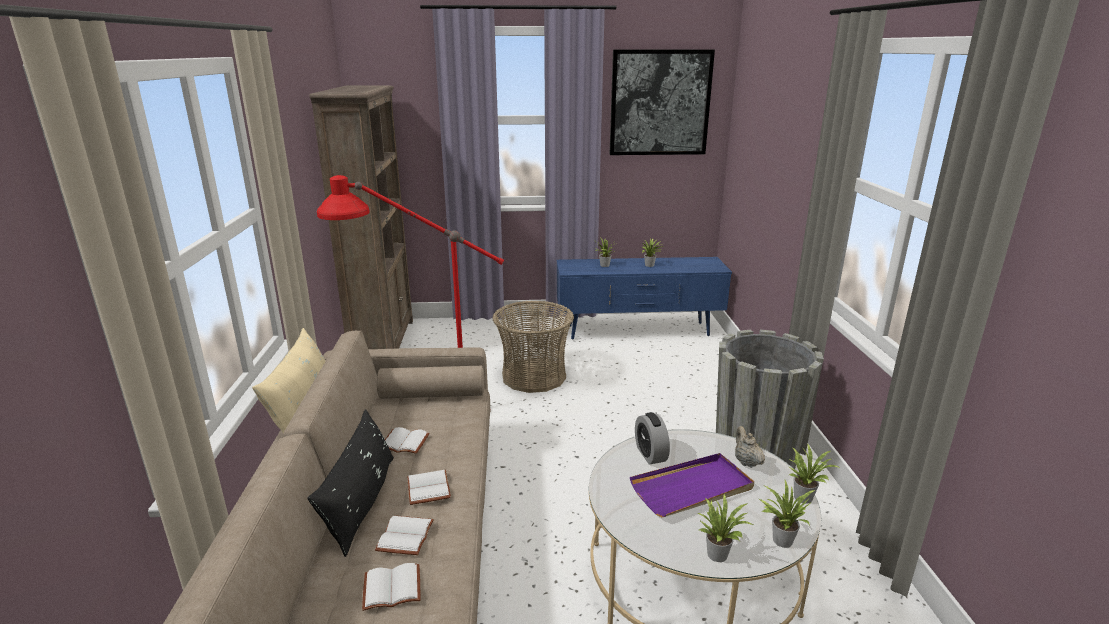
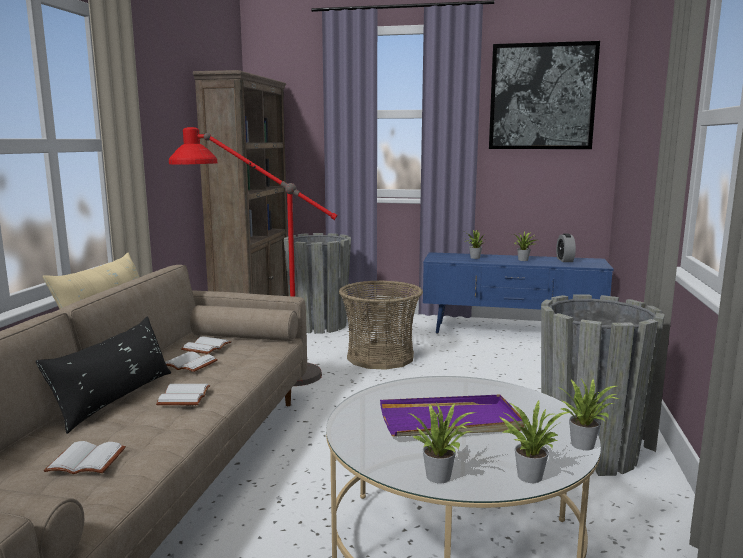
camera: 15 degrees right, 10 degrees down
white book [375,515,434,555] -> white book moved to [181,336,231,354]
alarm clock [635,412,670,464] -> alarm clock moved to [556,233,576,262]
beige teapot [735,426,765,468] -> none
none -> grey planter [284,233,351,334]

